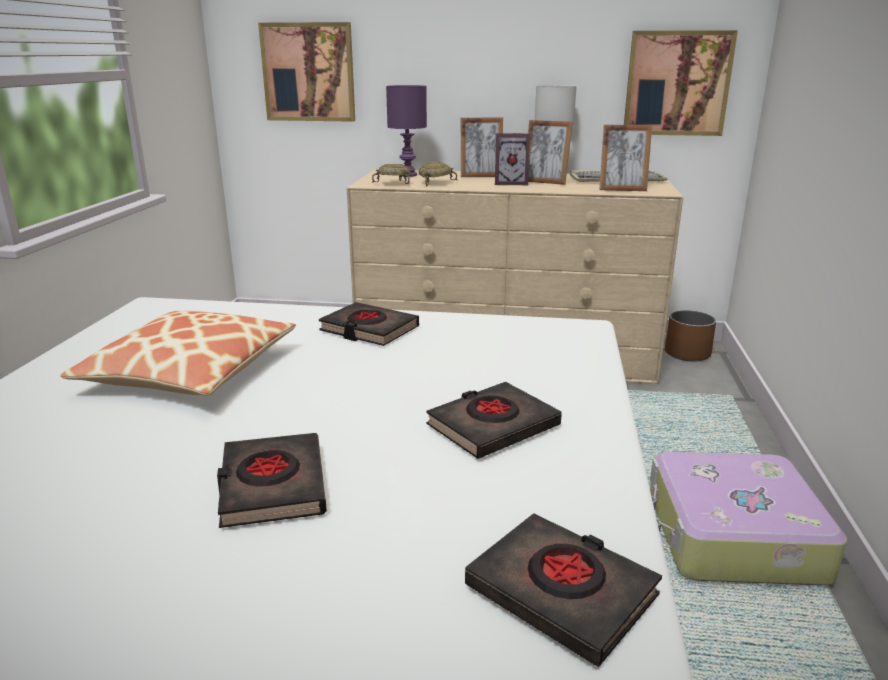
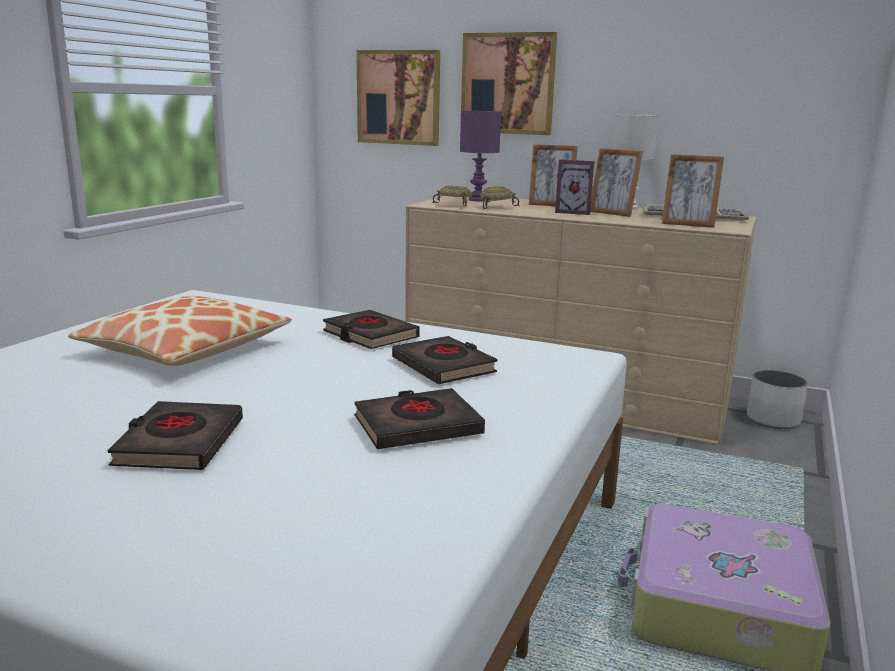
camera: 15 degrees right, 5 degrees down
black book [465,513,662,667] -> black book moved to [392,336,498,384]
picture [624,30,738,136] -> picture moved to [461,32,557,135]
brown planter [665,310,716,362] -> white planter [747,370,808,429]

